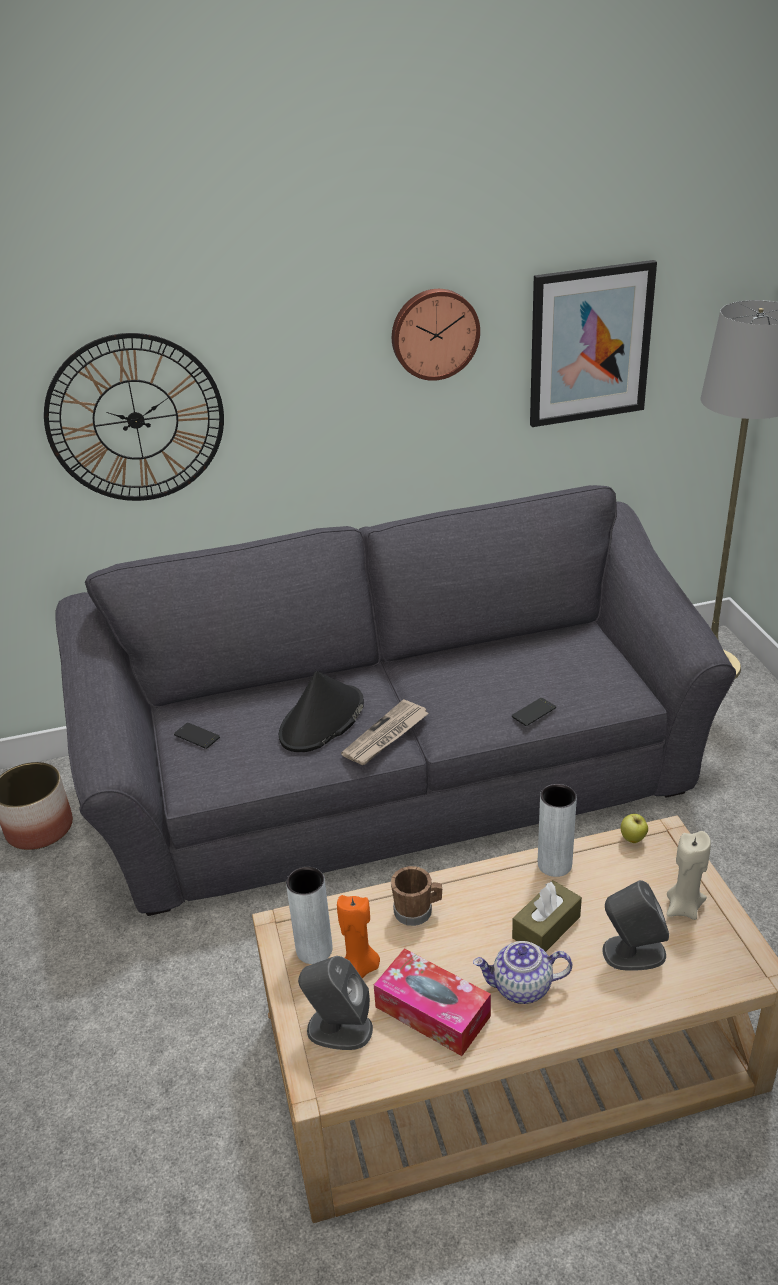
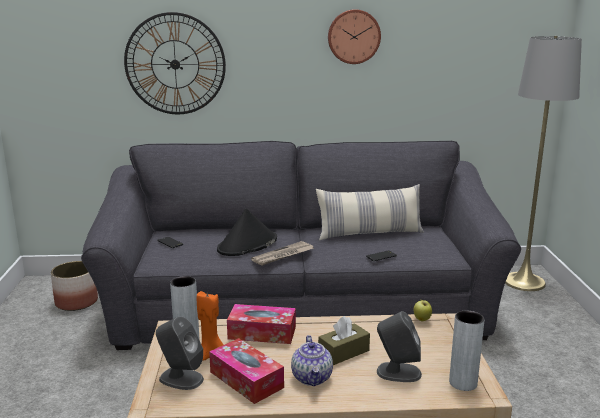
camera: 10 degrees right, 15 degrees down
brown mug [391,866,442,926] -> tissue box [227,304,296,344]
teapot [473,941,572,1004] -> teapot turned 105 degrees counterclockwise [291,335,333,386]
picture [530,260,657,427] -> none
grey vase [538,784,577,877] -> grey vase moved to [449,311,485,391]
beige candle [666,831,711,920] -> none
none -> pillow [316,184,424,240]

